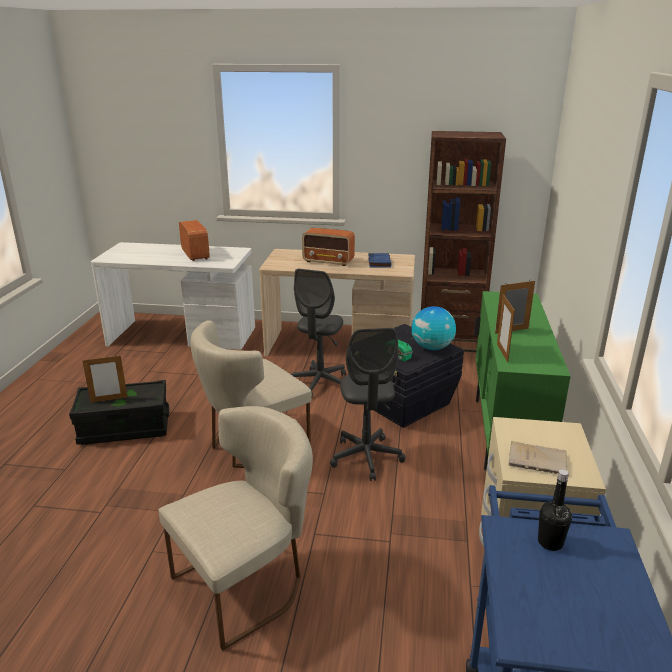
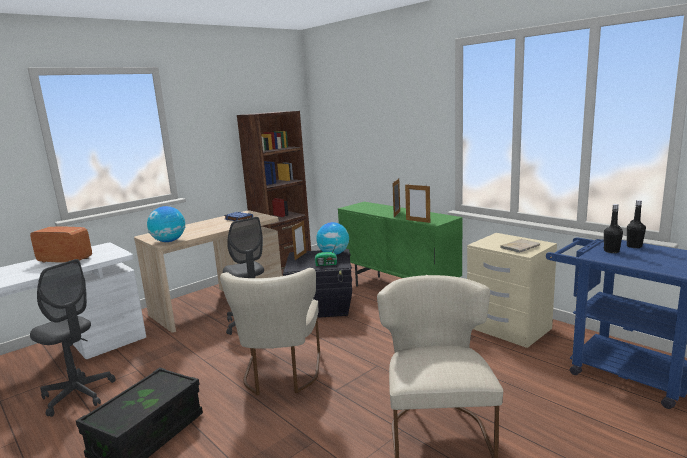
camera: 50 degrees left, 10 degrees down
picture frame [82,355,127,403] -> picture frame moved to [292,221,306,260]
radio [302,228,355,266] -> none
grey office chair [330,328,405,481] -> grey office chair moved to [30,259,116,417]
none -> globe [147,206,185,242]
none -> black bottle [627,200,646,248]

